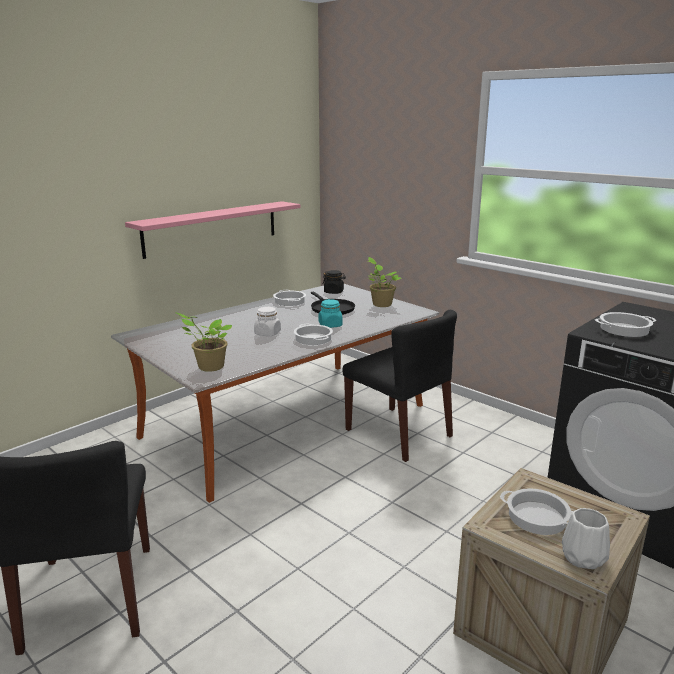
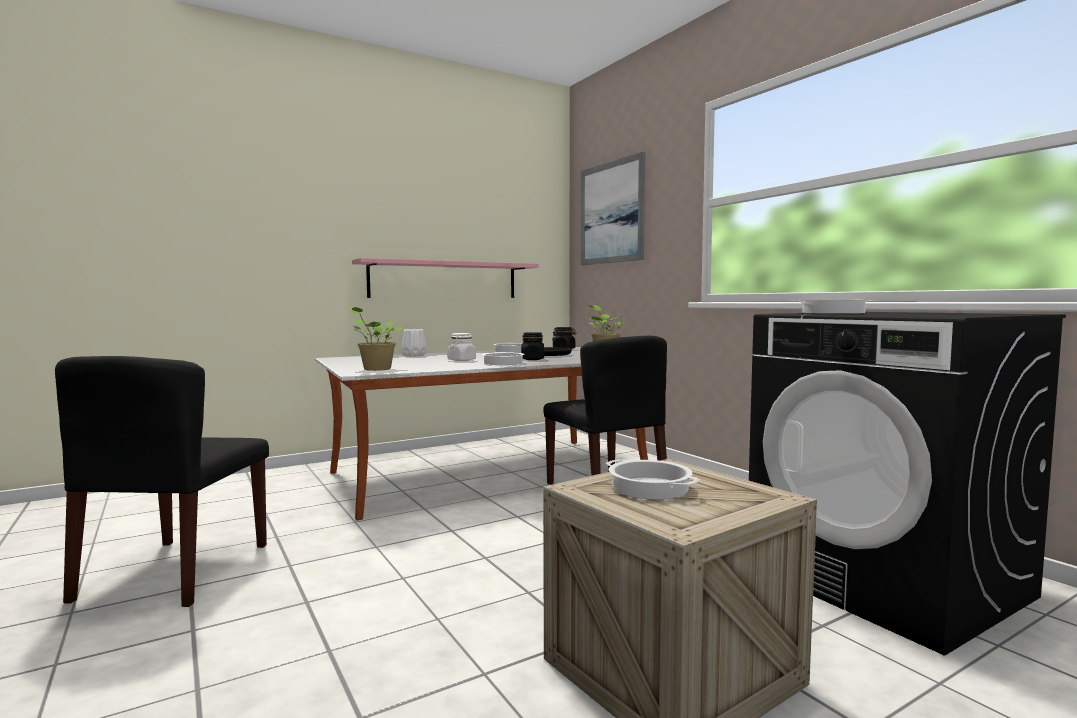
camera: 15 degrees right, 15 degrees down
turquoise jar [319,299,343,328] -> black jar [521,332,544,360]
white vase [562,508,610,569] -> white vase moved to [401,329,427,357]
none -> picture [581,152,645,265]

